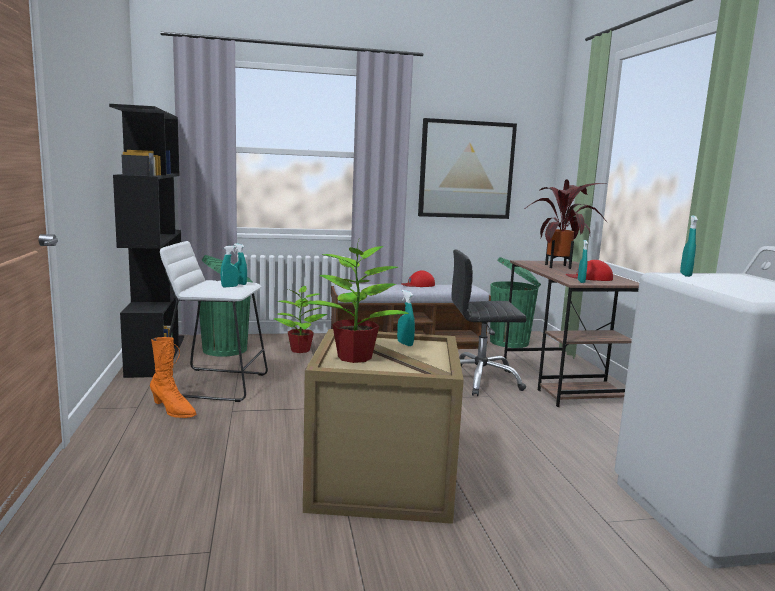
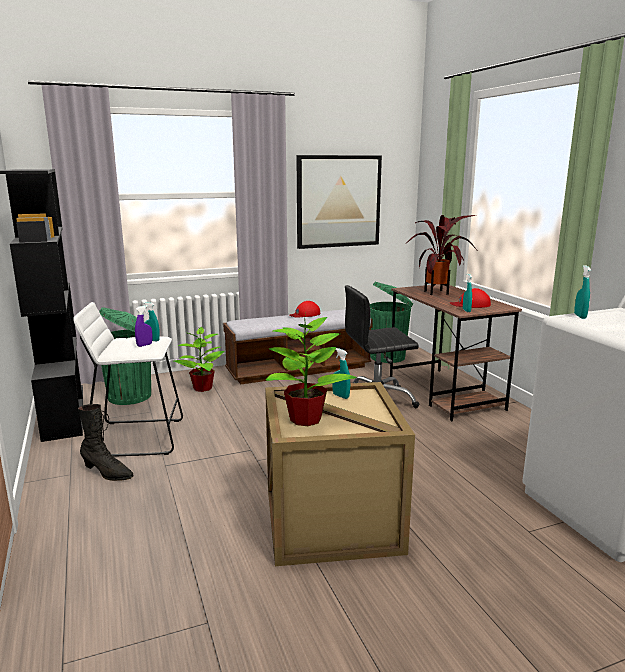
camera: 10 degrees left, 5 degrees up
orange boot [150,337,196,418] -> black boot [78,404,134,481]
turquoise spray bottle [221,246,239,288] -> purple spray bottle [135,305,152,347]

